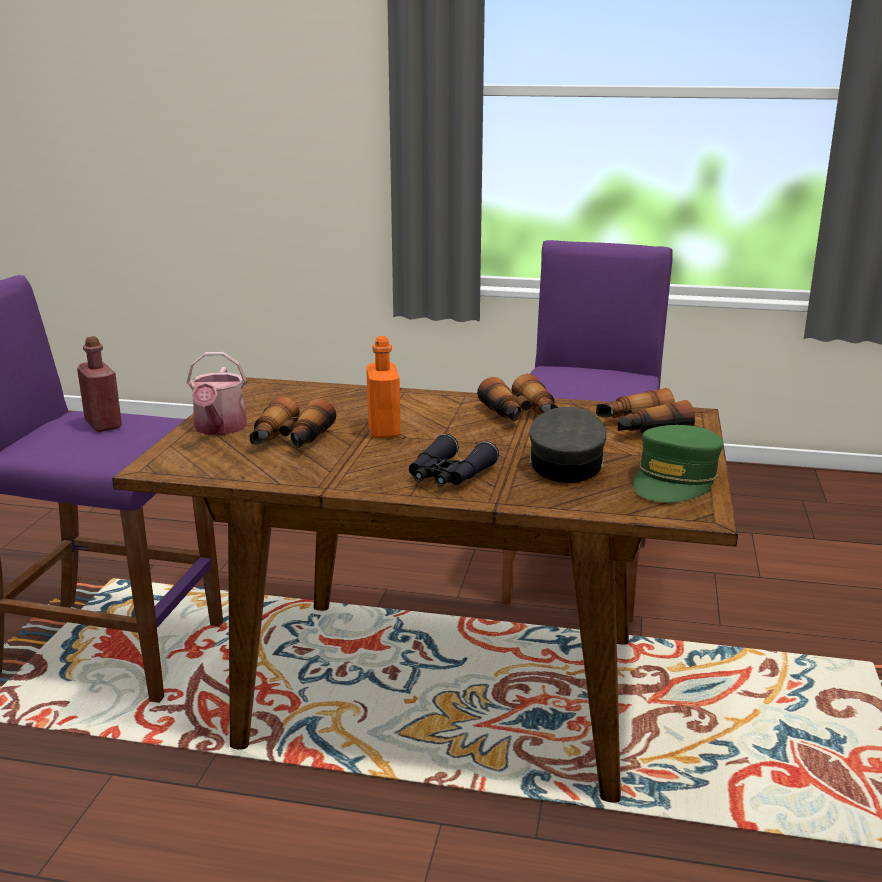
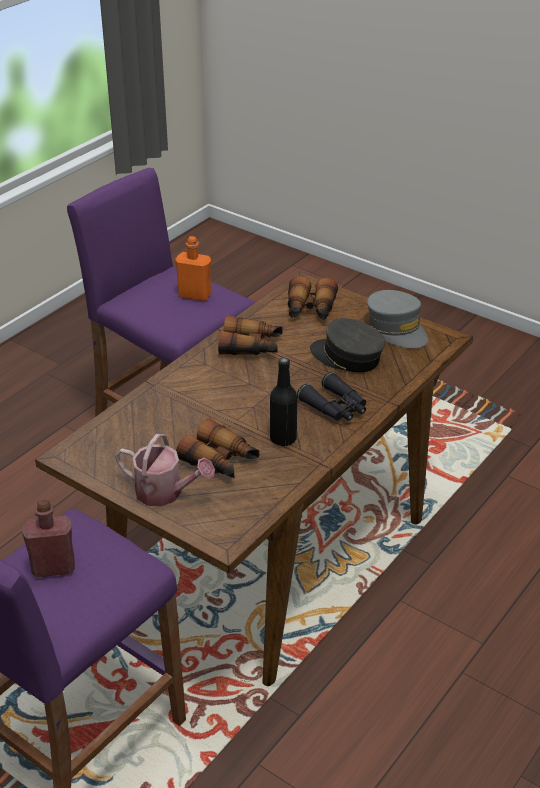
camera: 65 degrees left, 15 degrees up
orange bottle [366,336,400,438] -> orange bottle moved to [176,236,211,301]
green cap [633,425,723,503] -> grey cap [367,290,428,348]
none -> black bottle [270,358,297,446]

